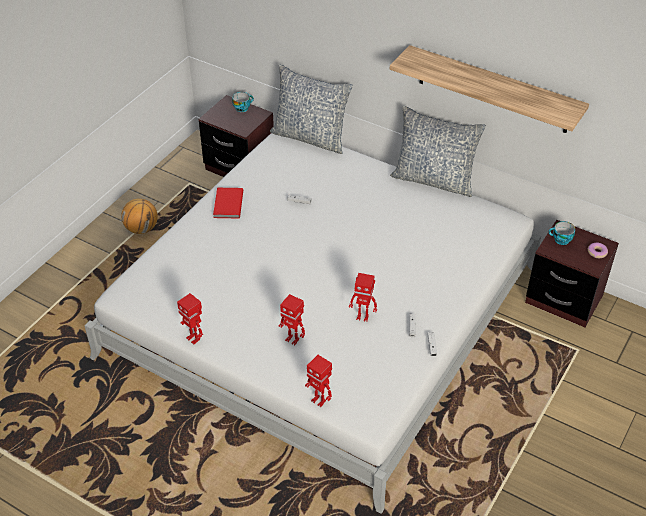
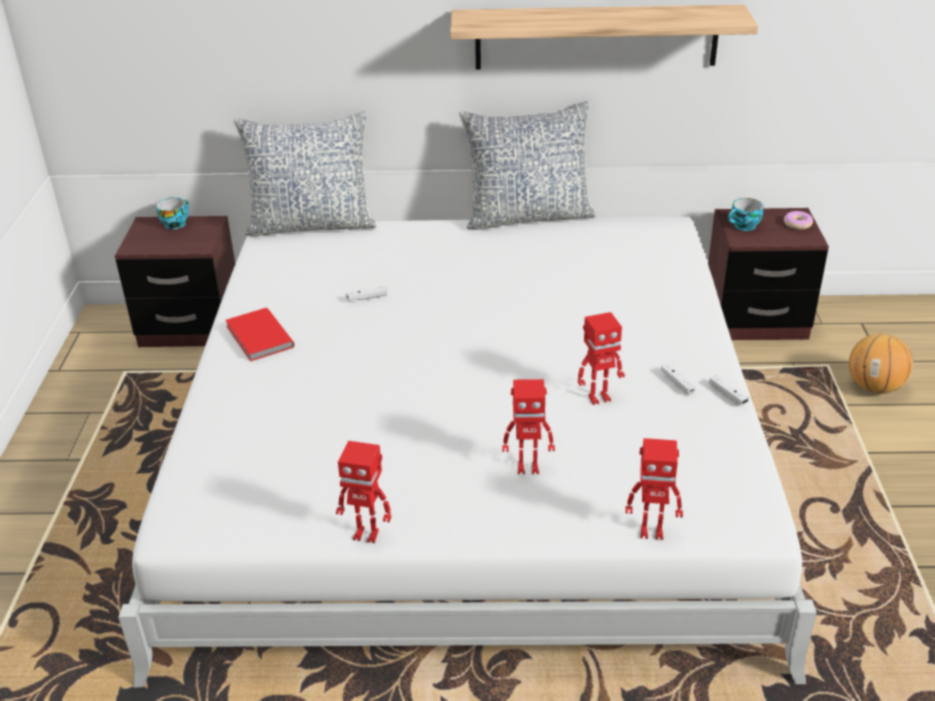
camera: 30 degrees left, 10 degrees down
basketball [121,198,158,234] -> basketball moved to [849,333,913,394]

